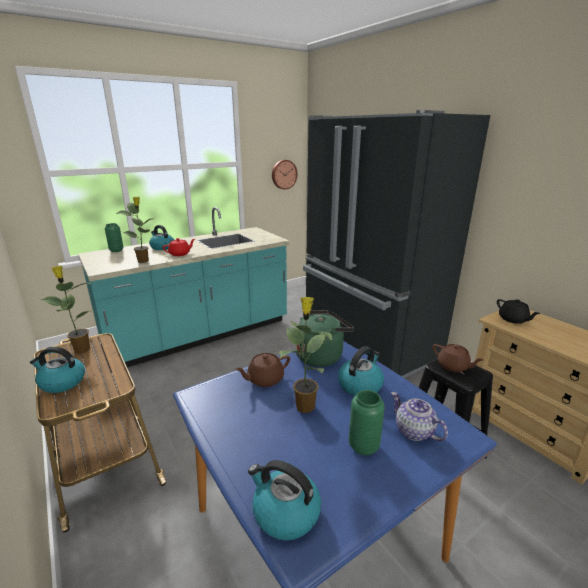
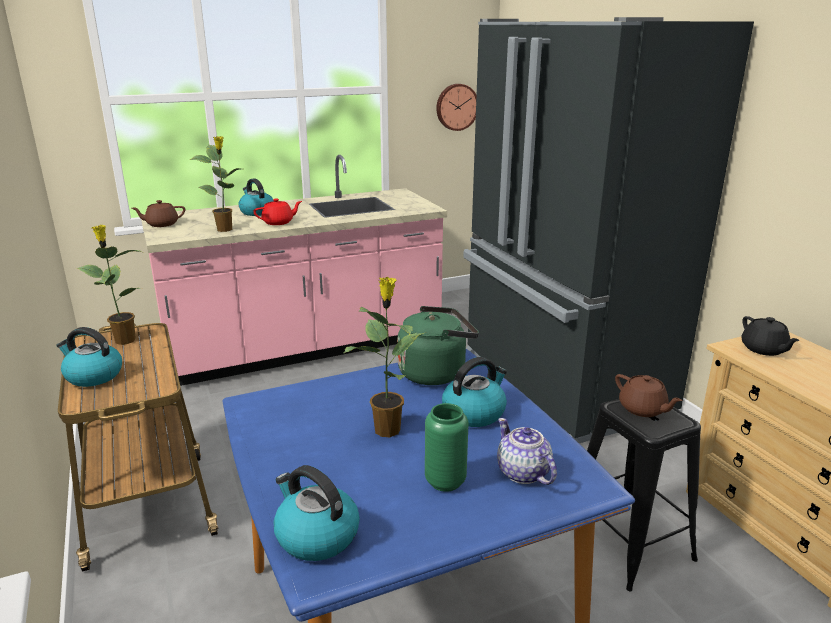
camera: 10 degrees right, 0 degrees up
turquoise counter [78,207,289,370] -> pink counter [141,155,447,386]
green vase [105,223,123,252] -> none
brown teapot [235,353,290,387] -> brown teapot moved to [132,200,185,227]

